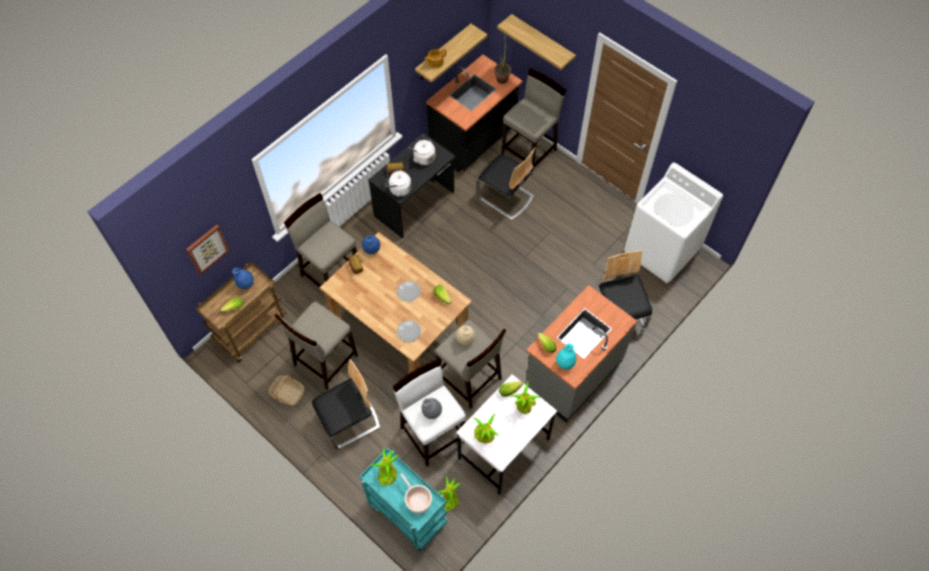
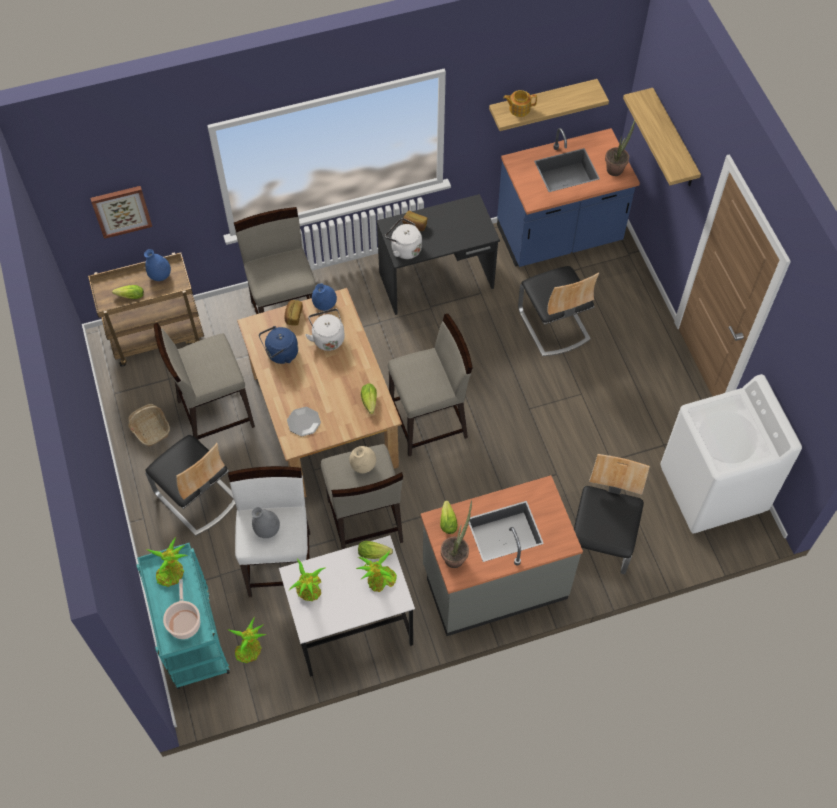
camera: 30 degrees right, 0 degrees up
chair [312,359,380,449] -> chair turned 45 degrees clockwise [145,435,235,536]
plate [397,281,421,302] -> none
white kettle [409,136,435,165] -> white kettle moved to [305,309,345,351]
black counter [426,55,522,172] -> blue counter [497,128,640,267]
beige stool [501,68,566,176] -> beige stool moved to [388,314,473,456]
turquoise vase [556,343,576,370] -> potted plant [441,500,472,568]
none -> blue kettle [259,326,298,364]

